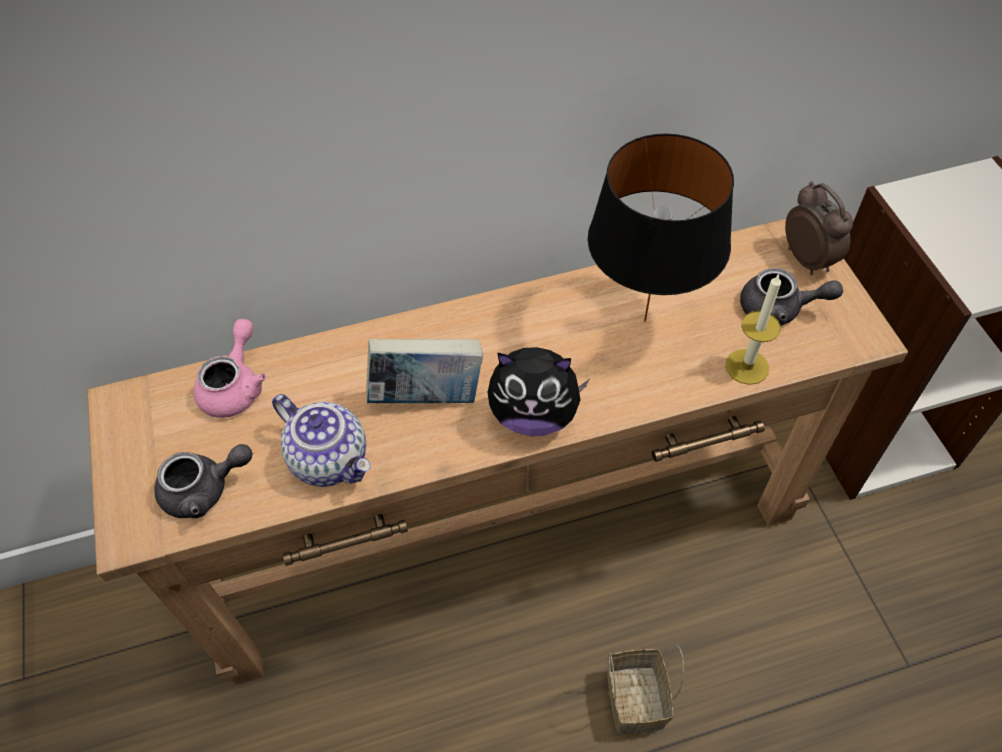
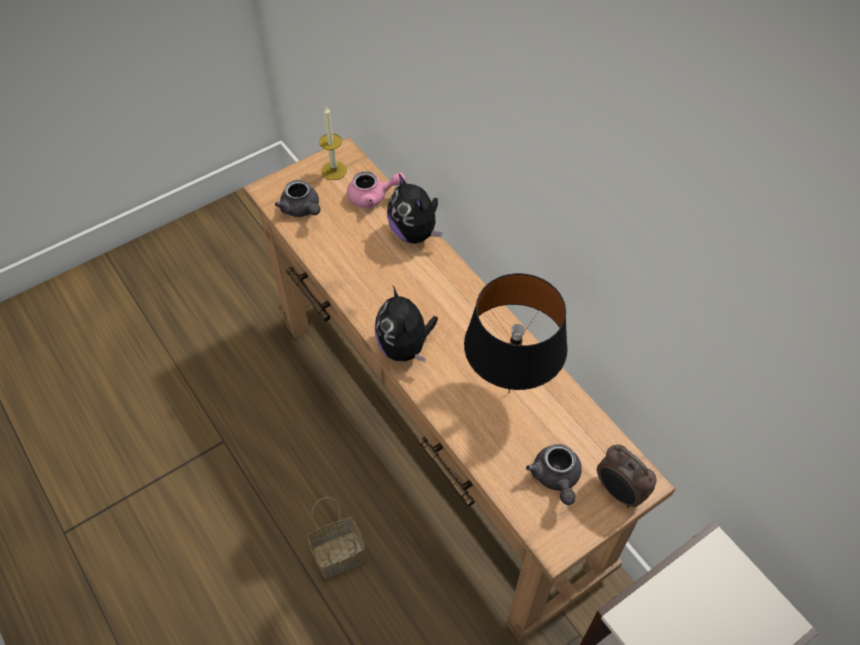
camera: 70 degrees right, 0 degrees up
teapot [272,394,370,487] -> none
book [366,339,483,403] -> none
candle [725,273,781,385] -> candle moved to [319,107,347,180]
alarm clock [785,181,853,275] -> alarm clock turned 90 degrees clockwise [597,444,656,508]
none -> plush toy [387,174,442,244]

